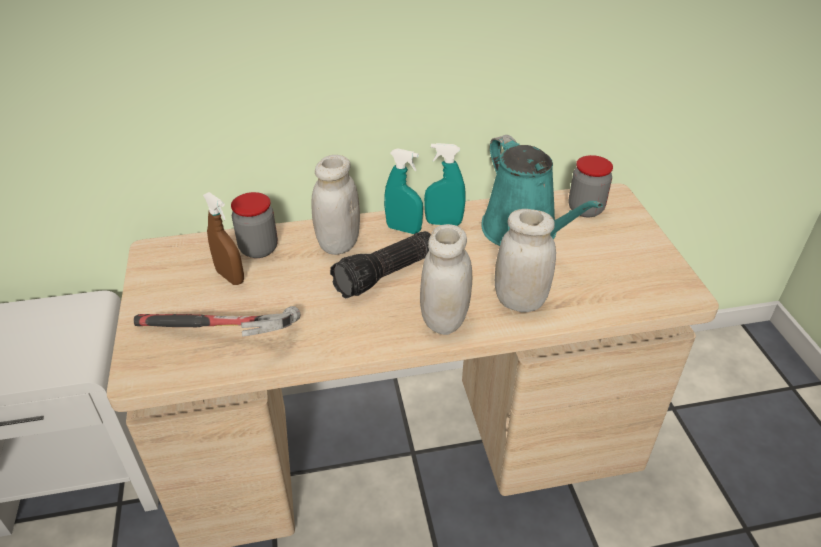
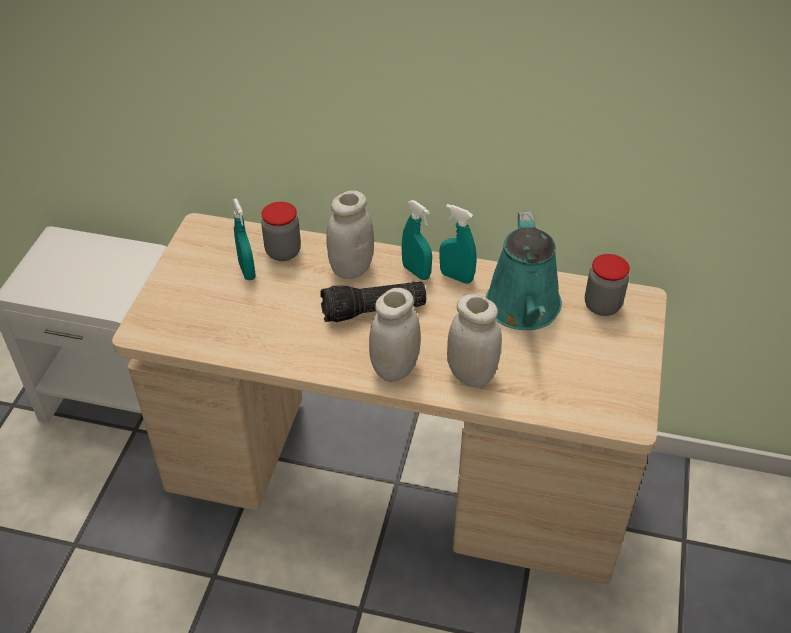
camera: 25 degrees right, 5 degrees up
hammer [134,306,301,337] -> none
brown spray bottle [203,192,244,285] -> turquoise spray bottle [232,198,256,280]

